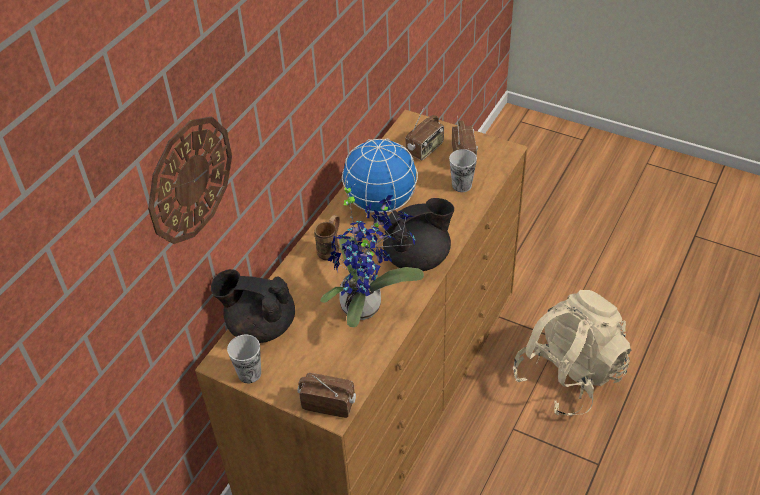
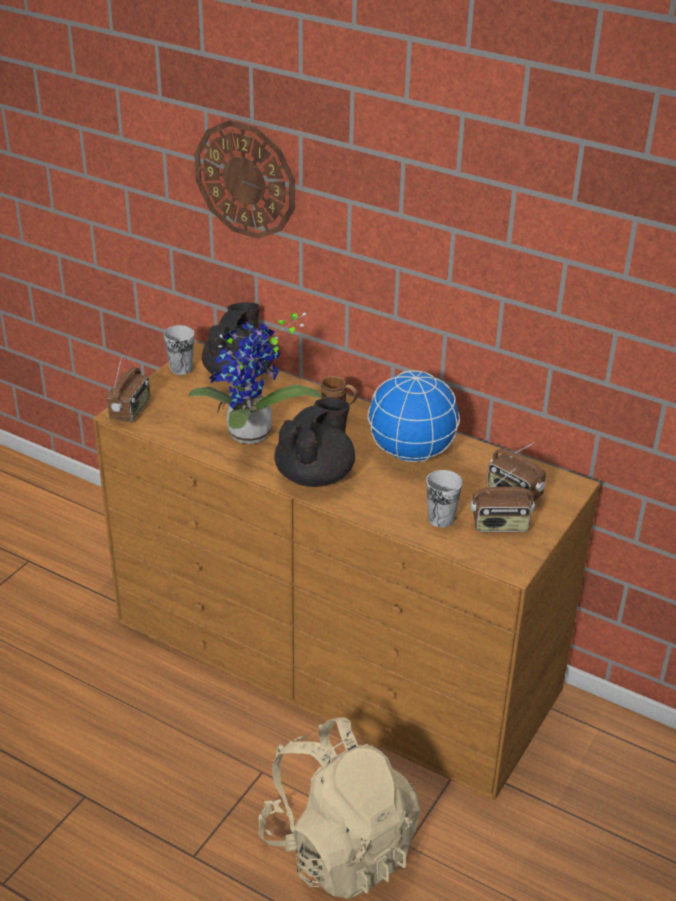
camera: 90 degrees right, 10 degrees down
black teapot [383,198,454,271] -> black teapot turned 120 degrees counterclockwise [274,398,355,487]

